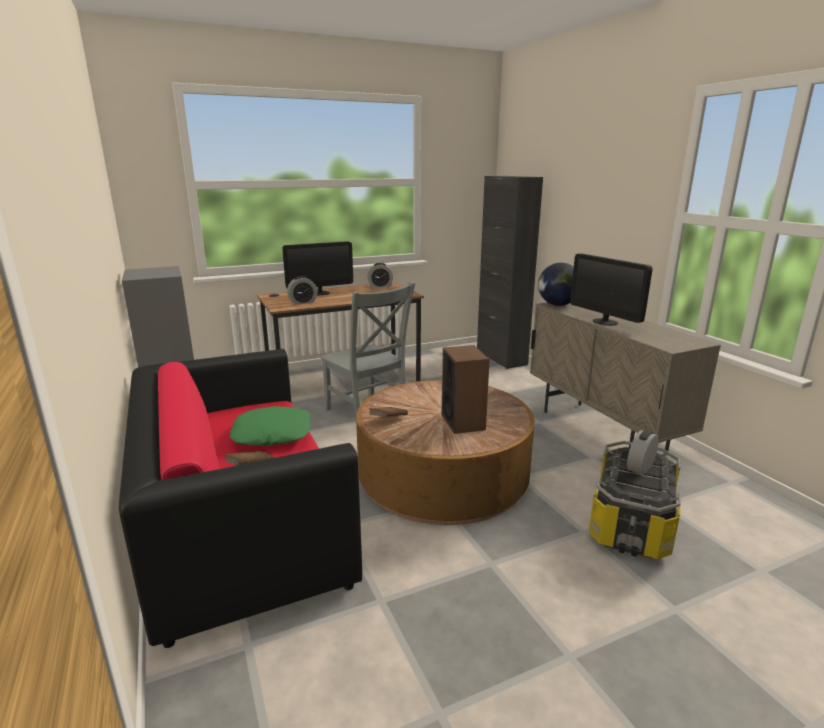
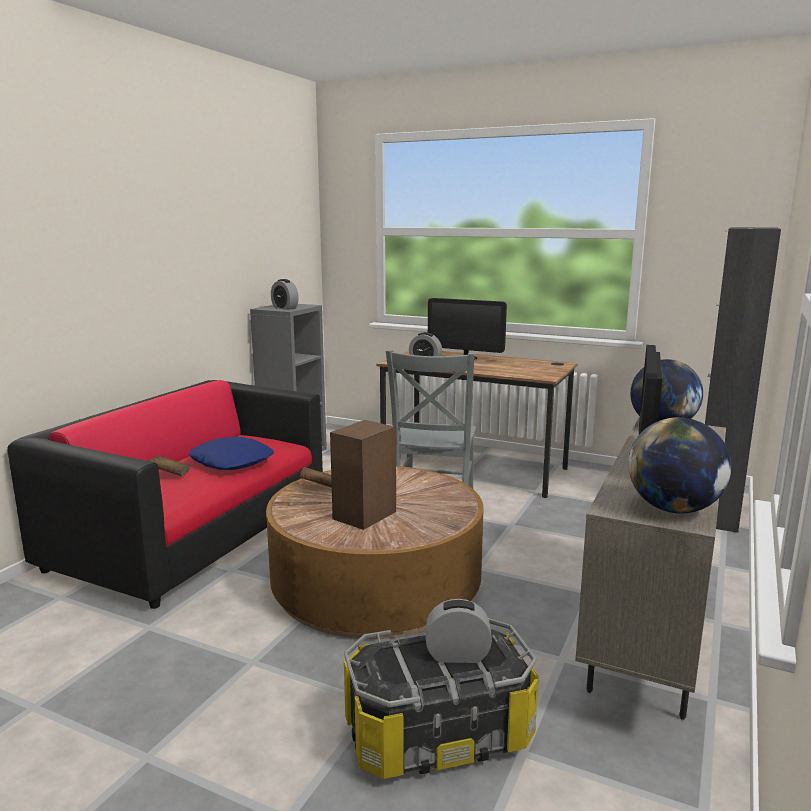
camera: 50 degrees right, 5 degrees down
green pillow [230,406,311,446] -> blue pillow [189,437,274,470]
alarm clock [367,263,393,287] -> alarm clock moved to [271,279,299,310]
none -> globe [628,417,731,513]

